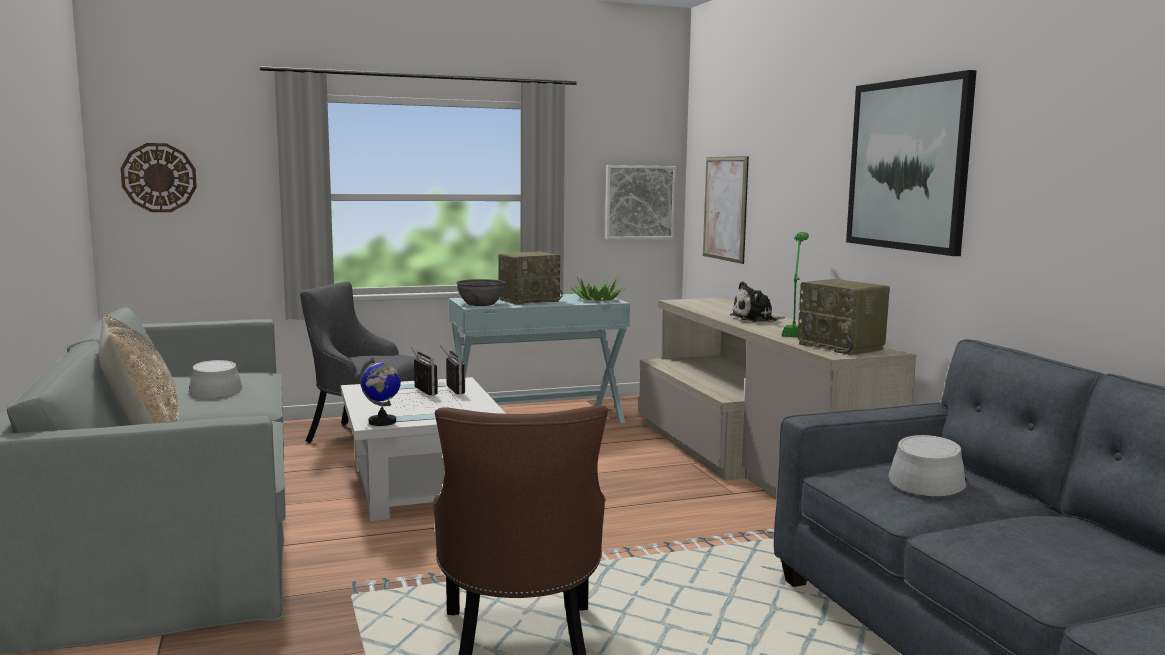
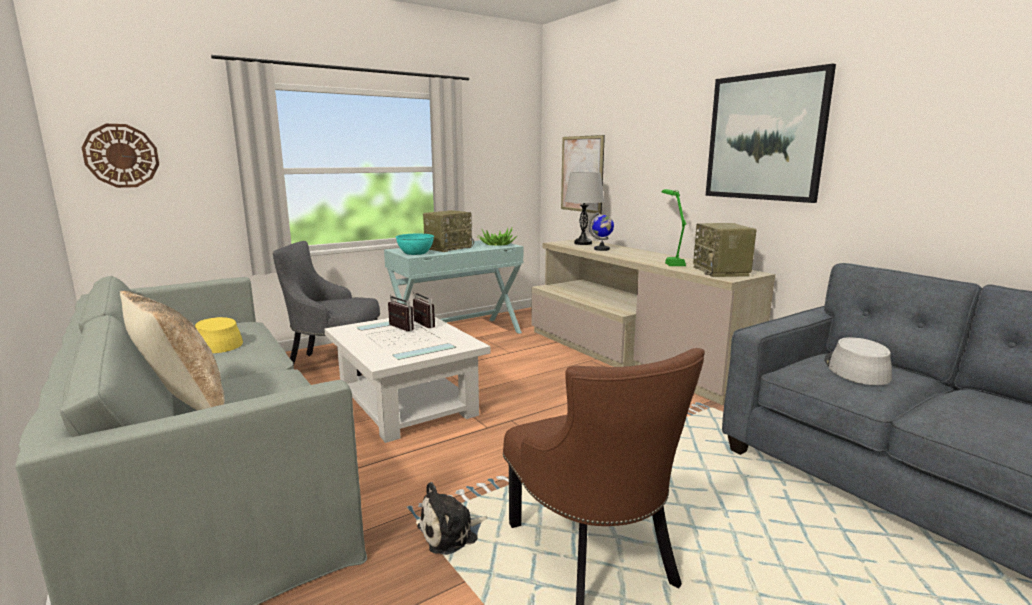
camera: 15 degrees left, 5 degrees up
grey hat [189,360,243,398] -> yellow hat [195,317,243,353]
globe [360,357,401,426] -> globe moved to [588,212,614,251]
grey bowl [456,279,505,306] -> turquoise bowl [396,234,434,255]
picture [605,165,676,240] -> none
plush toy [730,281,785,322] -> plush toy moved to [417,482,487,555]
radio [798,279,890,355] -> radio turned 45 degrees clockwise [693,223,756,277]
none -> grey table lamp [565,172,604,245]

